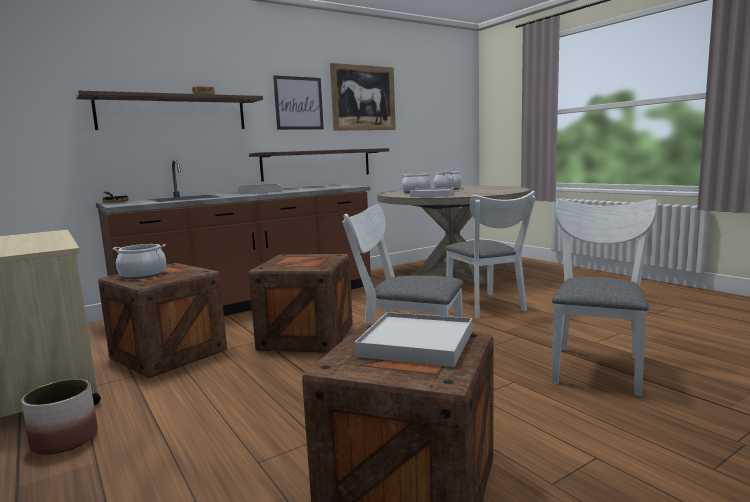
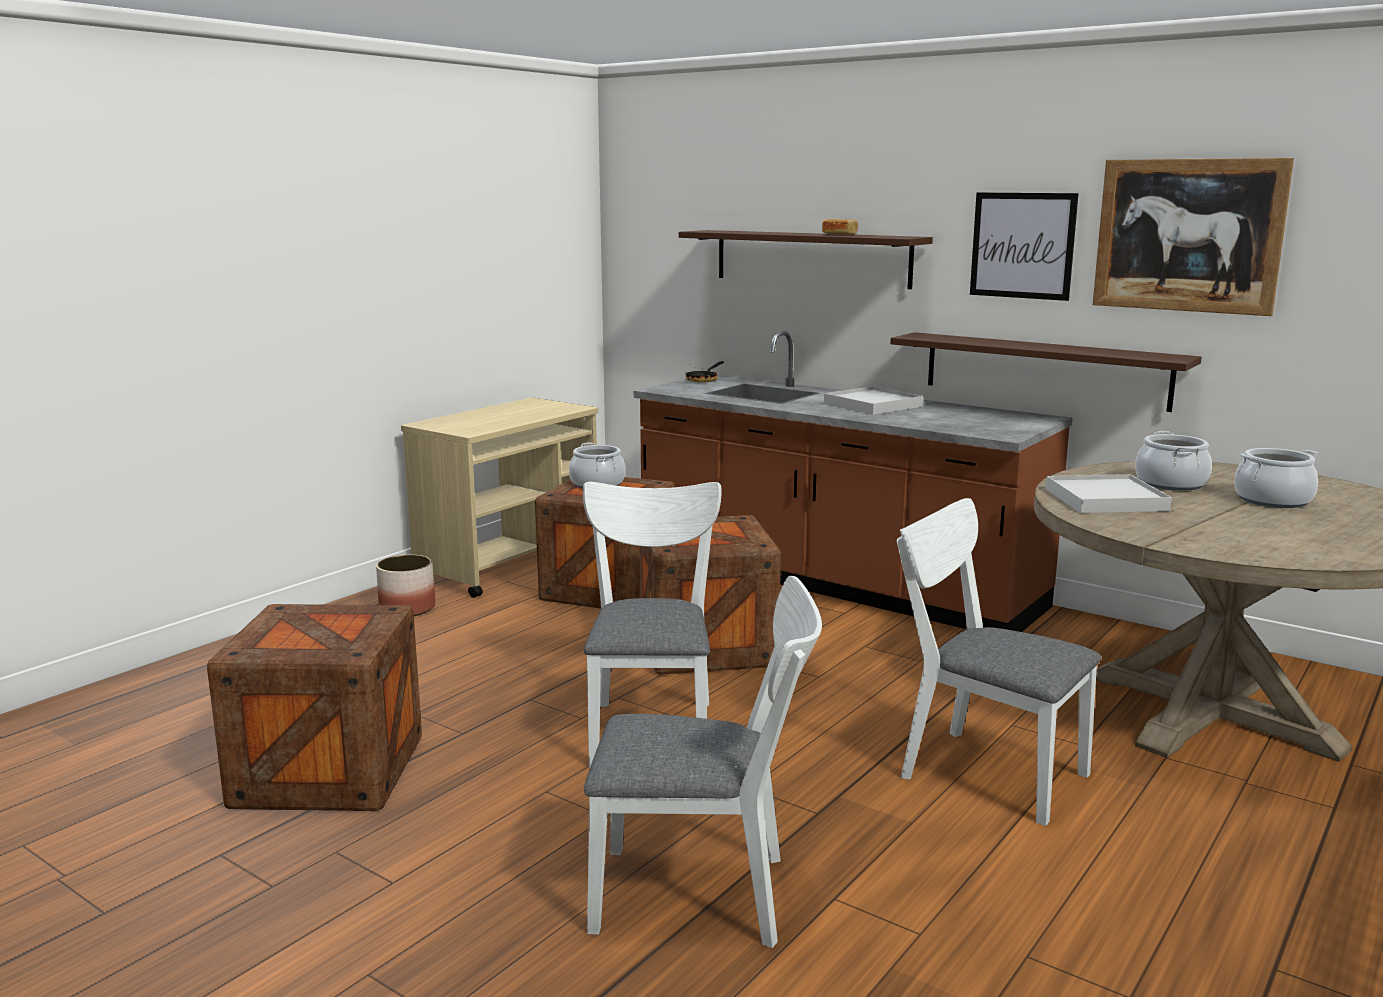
camera: 70 degrees right, 5 degrees up
white tray [354,312,472,367] -> none
white chair [445,191,536,318] -> white chair turned 75 degrees clockwise [897,498,1101,826]

